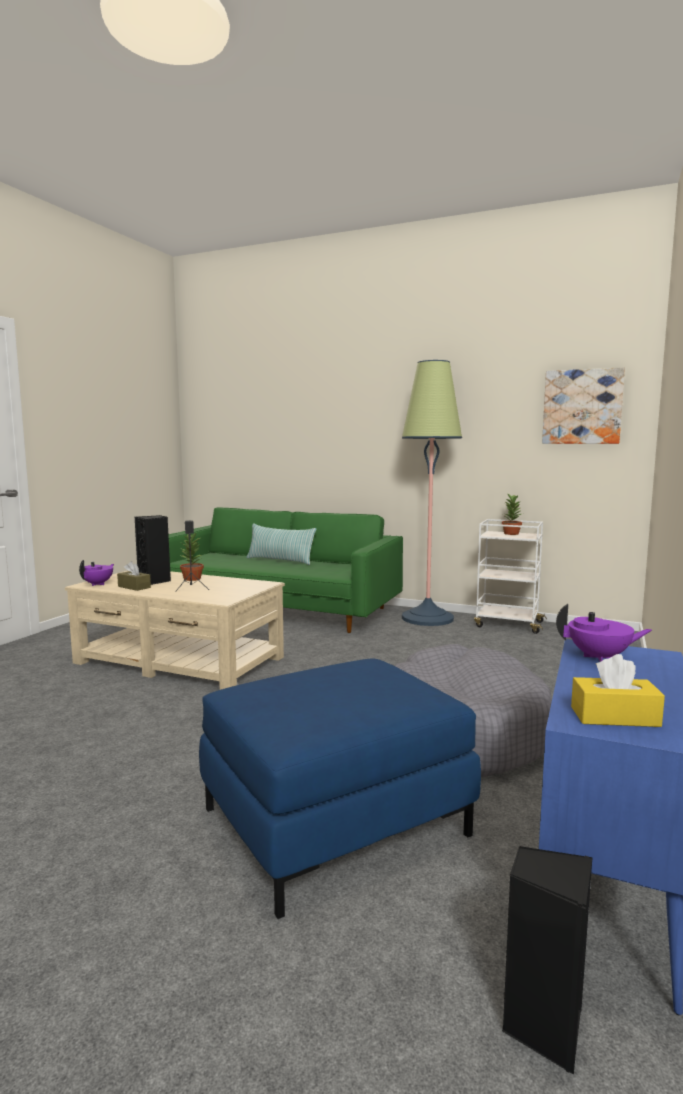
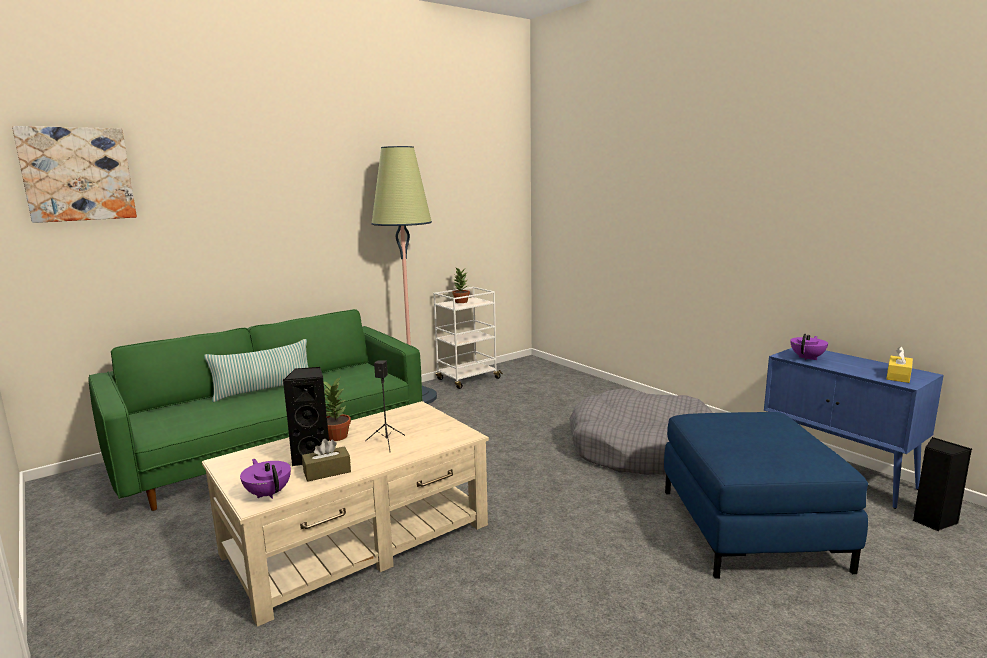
camera: 60 degrees left, 5 degrees up
picture [542,367,625,444] -> picture moved to [12,126,137,223]

